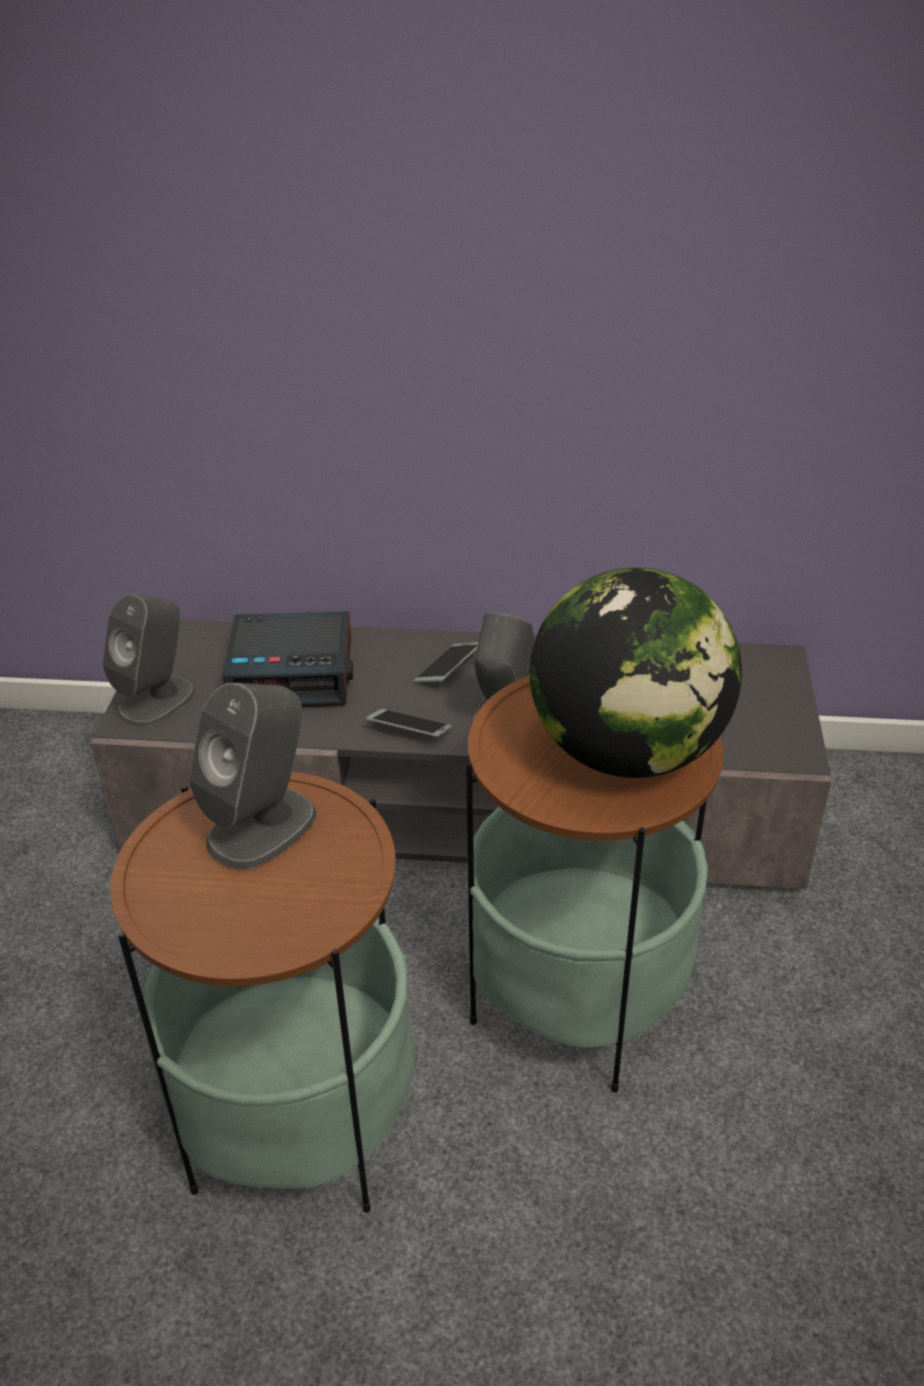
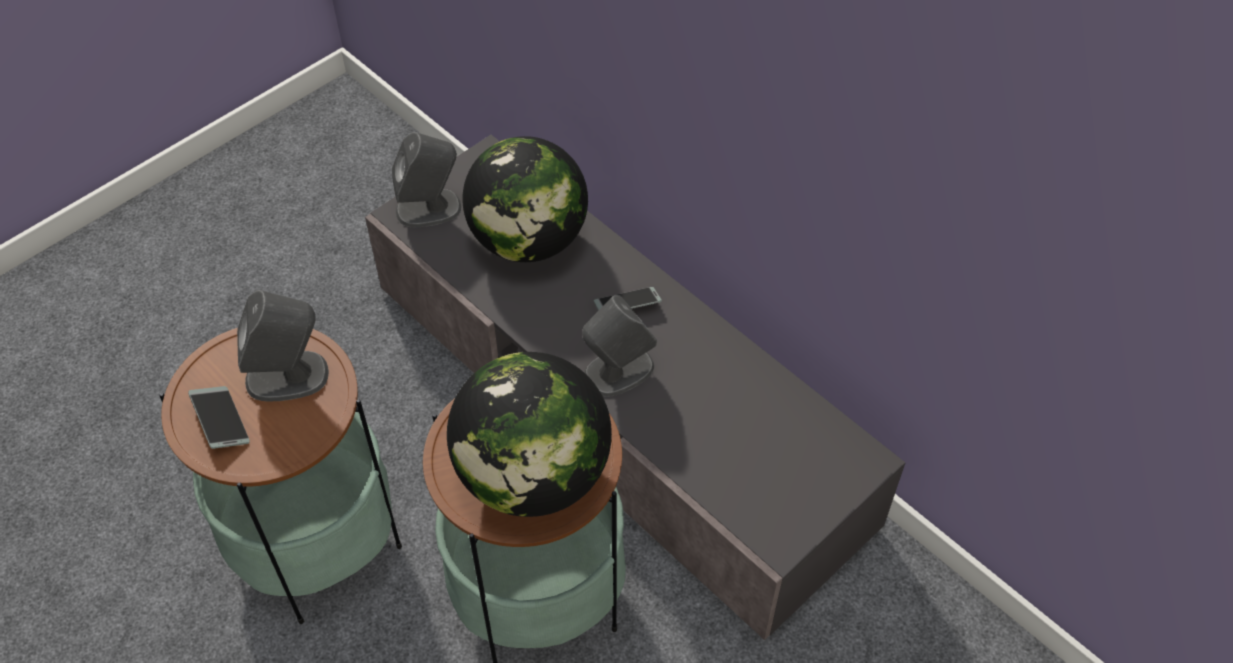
camera: 40 degrees right, 15 degrees up
alarm clock [222,611,353,707] -> globe [462,136,588,262]
phone [366,709,452,737] -> phone moved to [188,386,250,449]

